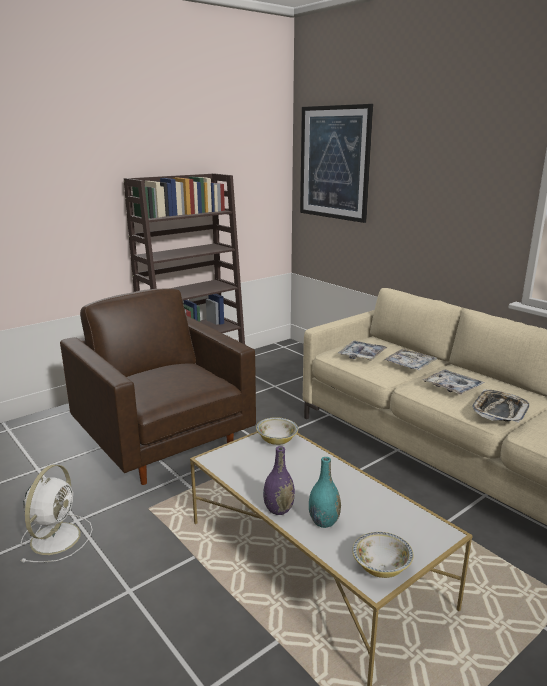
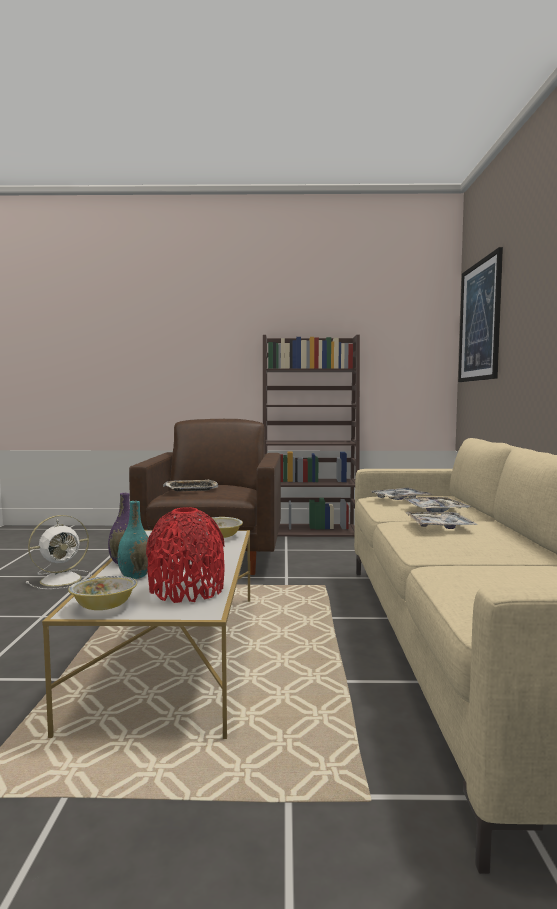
camera: 40 degrees right, 15 degrees down
tray [472,389,529,423] -> tray moved to [163,480,218,491]
none -> red vase [146,507,225,603]

